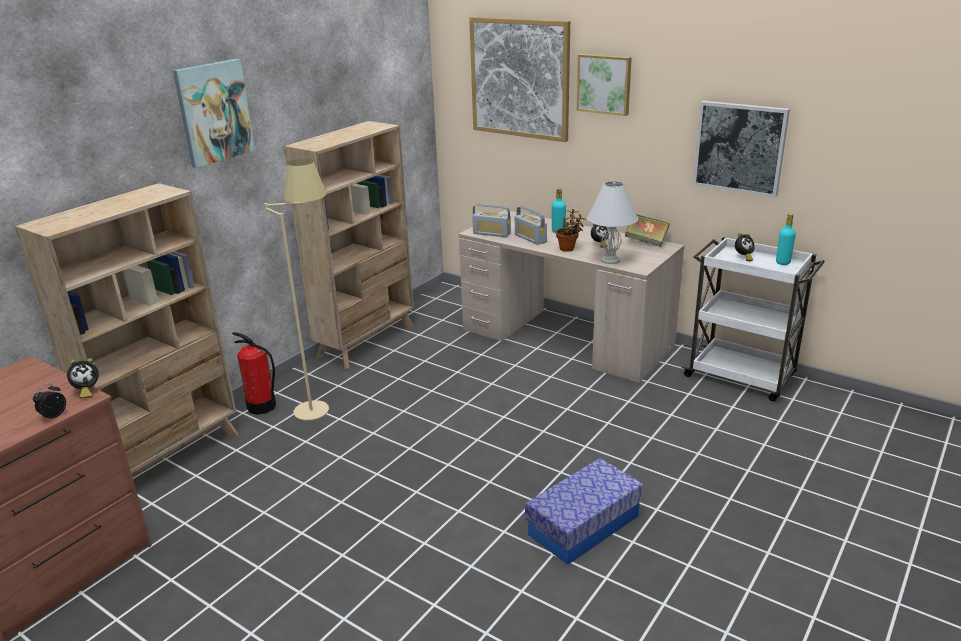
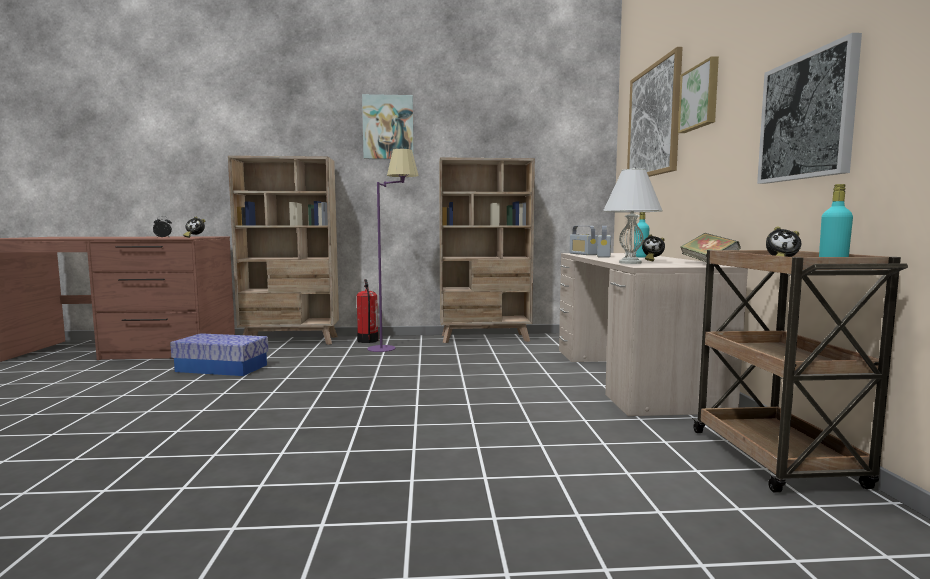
camera: 50 degrees right, 20 degrees down
beige floor lamp [264,159,329,421] -> purple floor lamp [367,149,419,352]
storage box [525,458,644,565] -> storage box moved to [170,333,269,376]
potted plant [556,209,586,252] -> none
white cart [681,237,825,401] -> brown cart [692,250,908,493]

